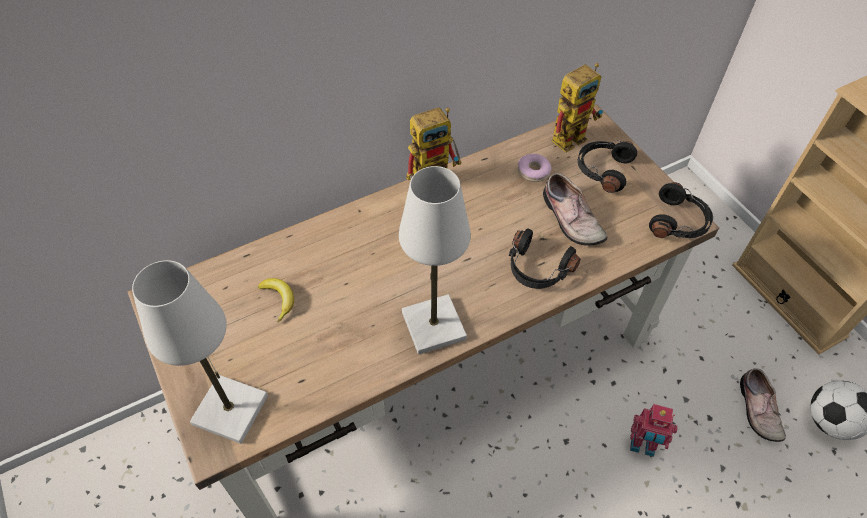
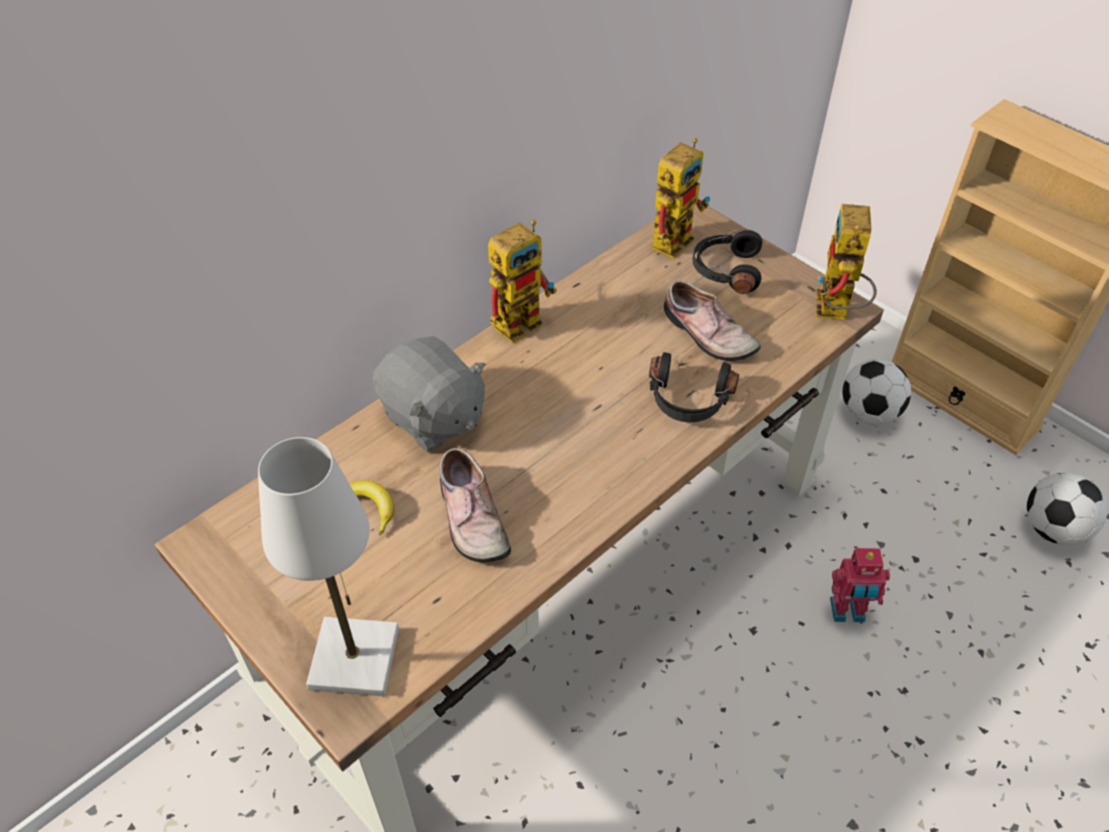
camera: 15 degrees left, 5 degrees down
white table lamp [399,166,471,355] -> none
donut [518,154,551,182] -> none
black headphones [649,182,713,238] -> toy robot [816,204,877,319]
shoe [740,368,786,442] -> shoe moved to [440,448,511,562]
none -> grey plush toy [373,336,486,452]
none -> football [842,359,911,424]

